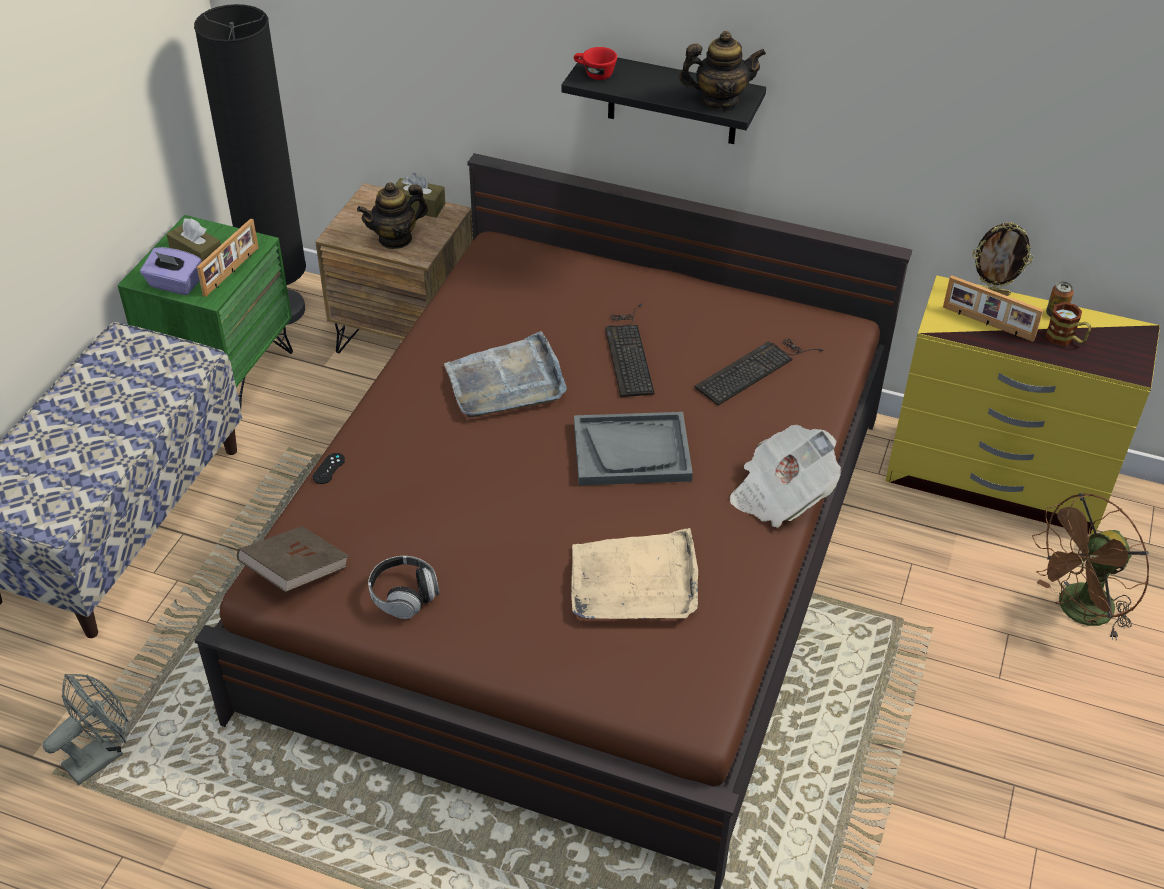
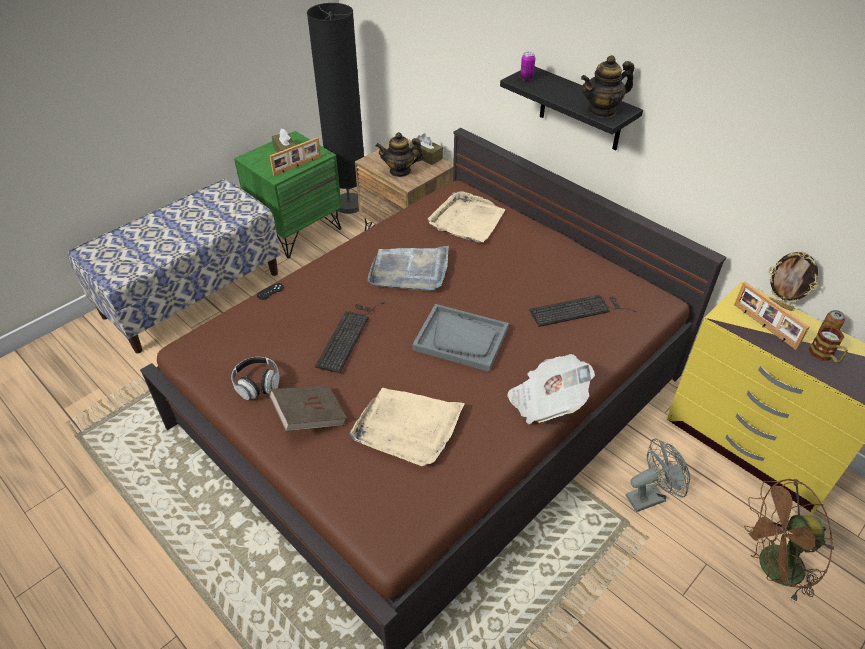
camera: 25 degrees right, 0 degrees up
grey fan [43,674,128,785] -> grey fan moved to [626,439,690,512]
purple tissue box [140,247,202,295] -> none
brown book [237,526,349,592] -> brown book moved to [269,385,347,431]
red cup [574,47,617,80] -> can [520,52,535,81]
keyboard [605,304,655,397] -> keyboard moved to [315,302,385,373]
teapot [679,31,766,109] -> teapot turned 135 degrees clockwise [581,55,634,118]
none -> beige tray [428,191,505,243]

